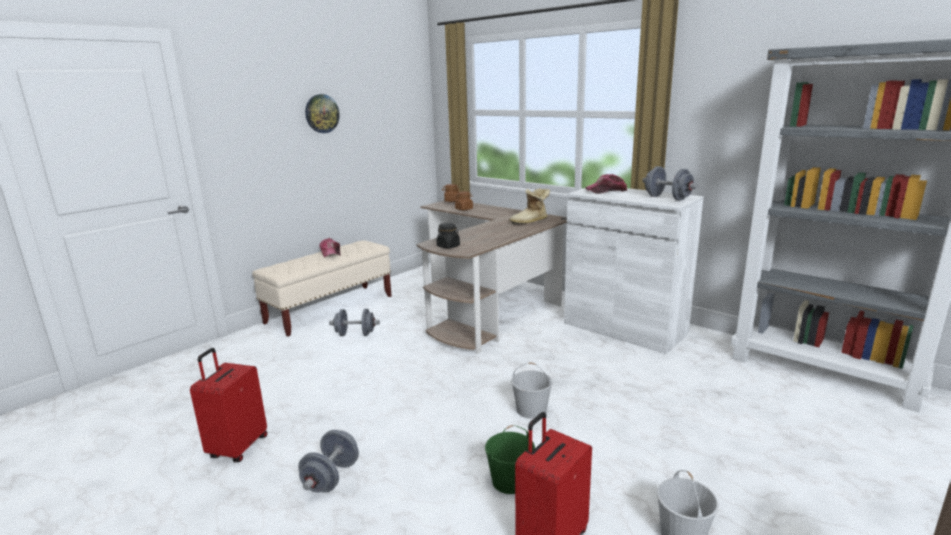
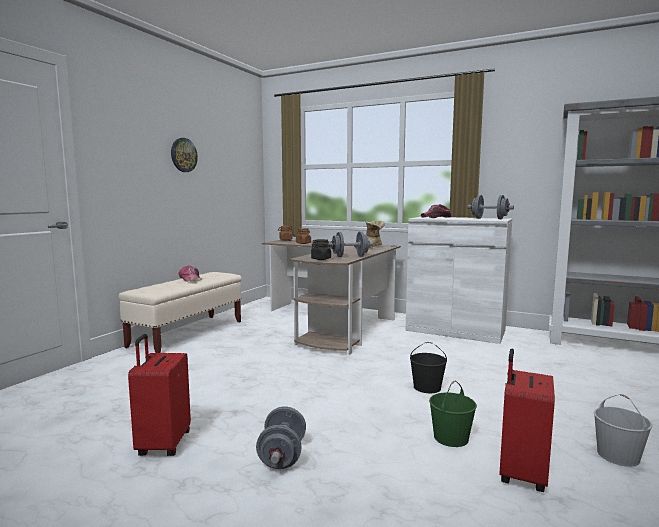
camera: 15 degrees left, 10 degrees down
grey dumbbell [329,309,380,336] -> grey dumbbell moved to [328,231,373,257]
white bucket [511,362,553,419] -> black bucket [410,342,447,393]

